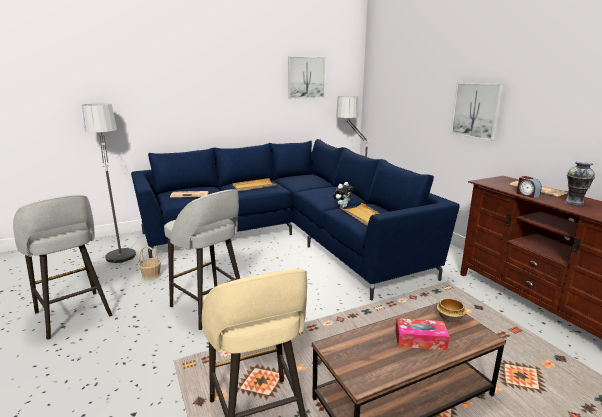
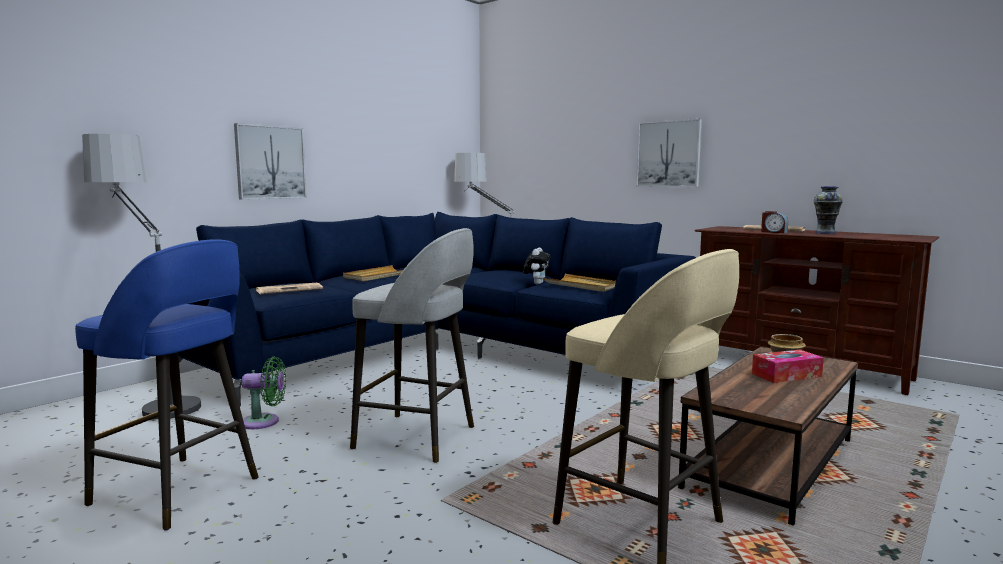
camera: 25 degrees left, 10 degrees down
grey stool [13,195,112,340] -> blue stool [75,239,259,531]
basket [138,246,161,280] -> green fan [241,357,286,429]
picture [288,56,325,99] -> picture moved to [234,123,307,200]

